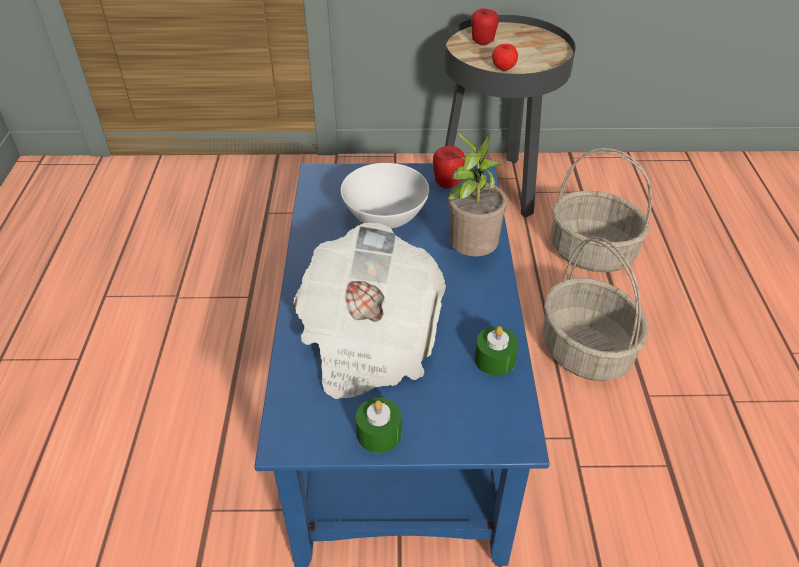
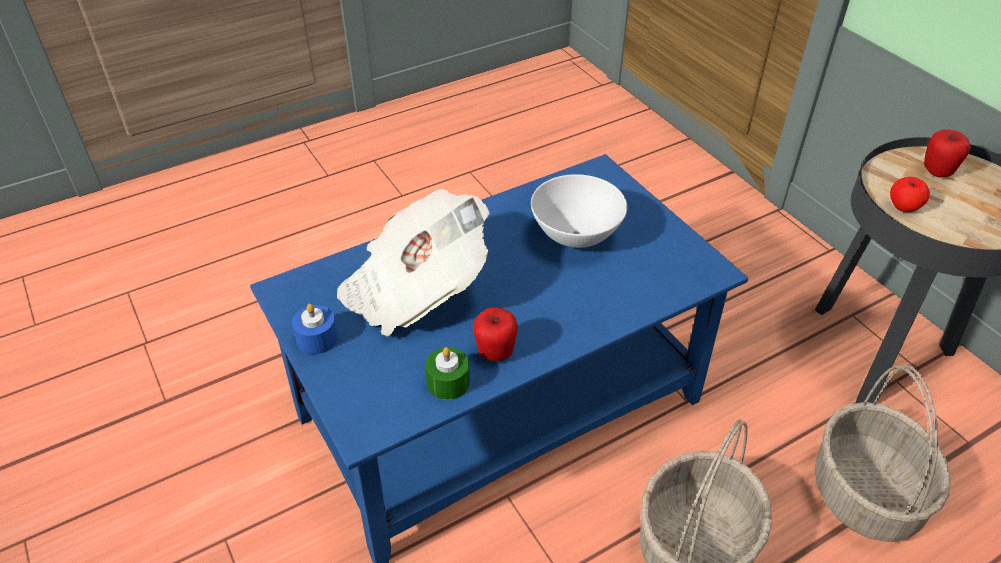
camera: 60 degrees right, 0 degrees up
green candle [356,398,402,453] -> blue candle [292,303,338,354]
apple [433,146,465,188] -> apple moved to [473,307,518,361]
potted plant [447,132,507,257] -> none

